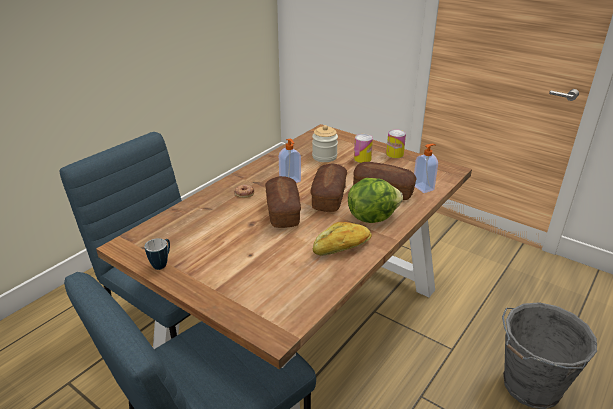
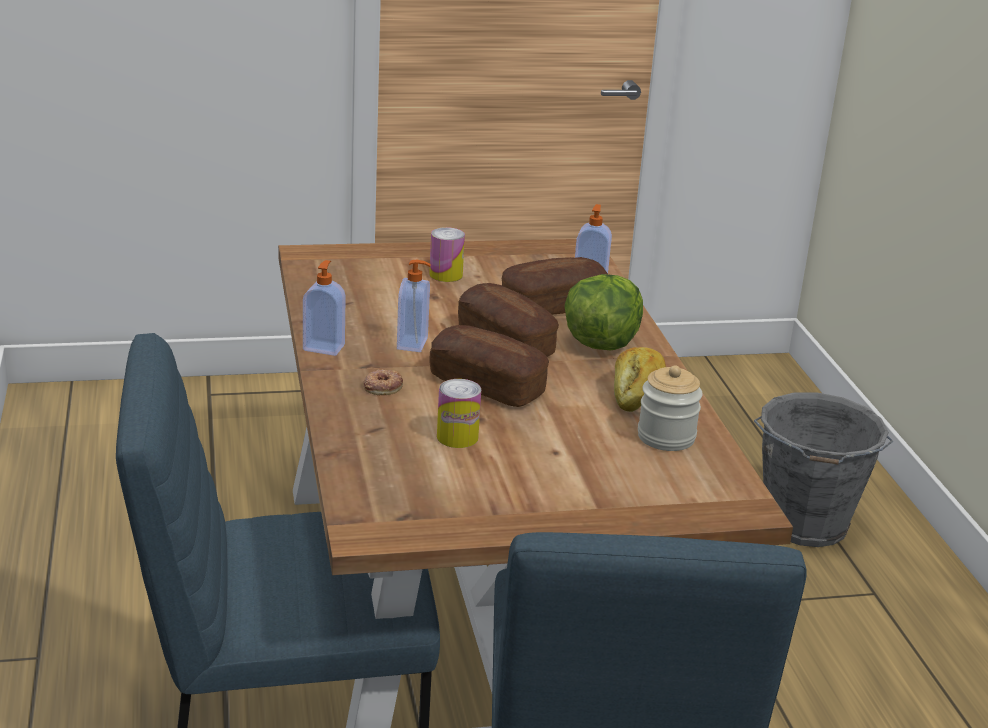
camera: 50 degrees left, 5 degrees down
mug [145,238,170,270] -> none
jar [312,125,338,162] -> jar moved to [638,366,703,451]
can [386,129,406,158] -> can moved to [437,379,481,448]
none -> soap dispenser [303,260,346,356]

